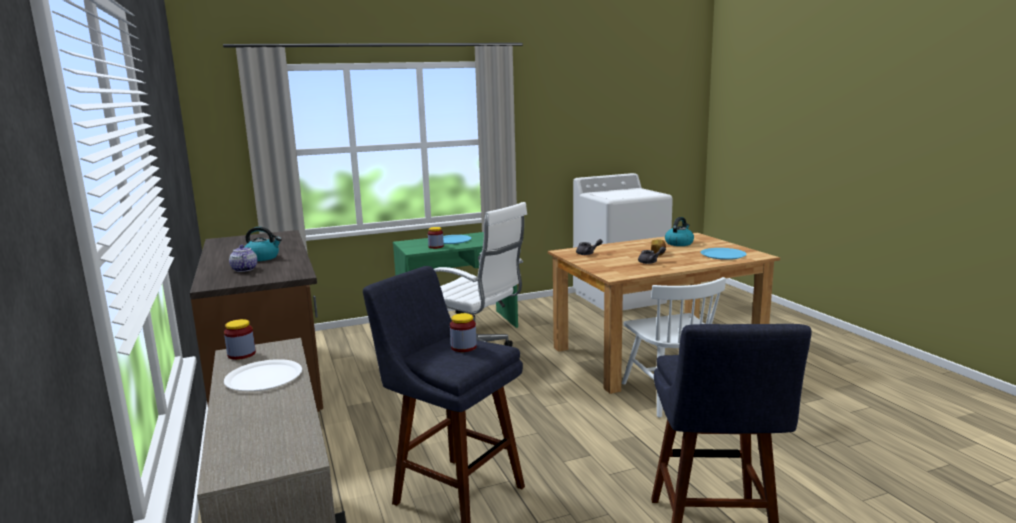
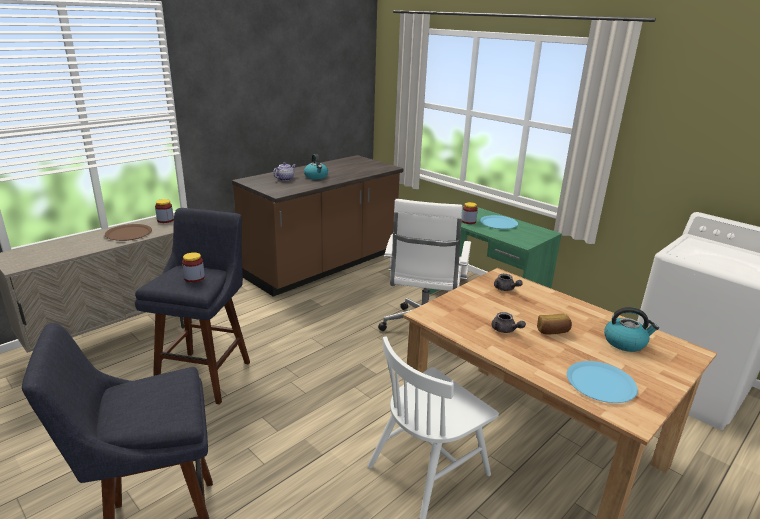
camera: 65 degrees right, 10 degrees up
white plate [224,359,302,391] -> brown plate [105,224,152,241]

